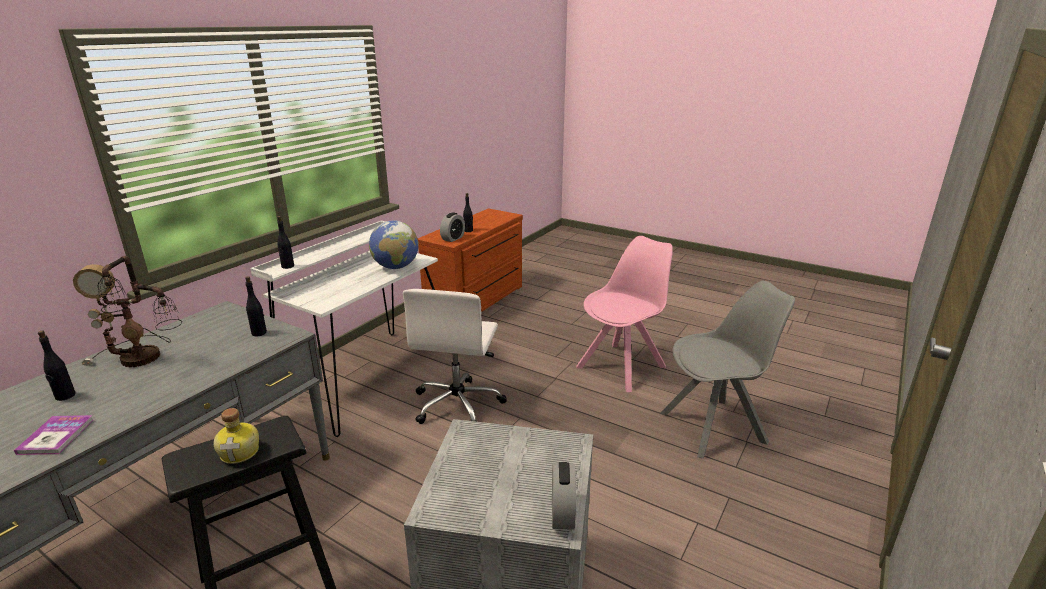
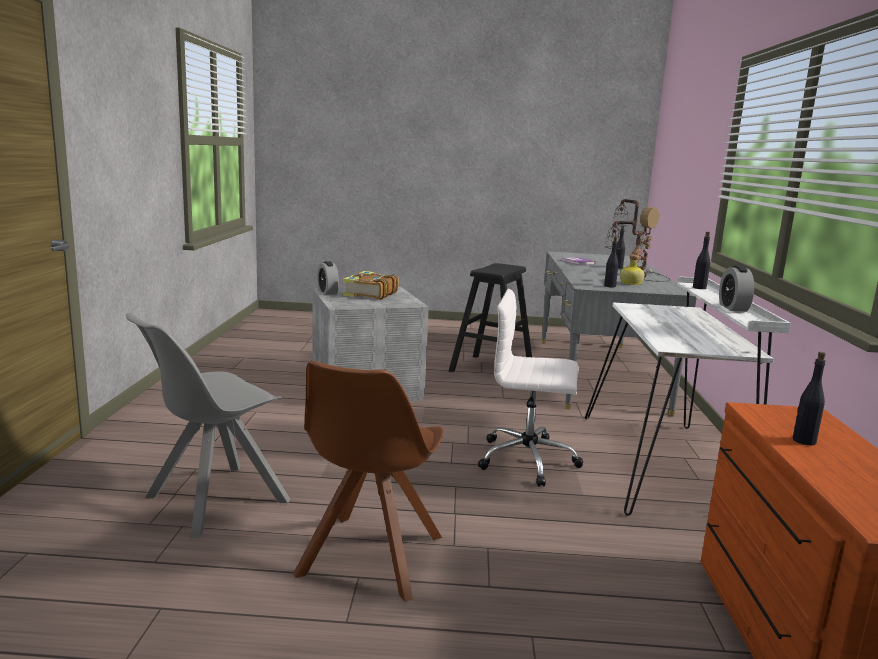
camera: 150 degrees right, 10 degrees down
bottle [213,408,259,464] -> bottle moved to [620,255,645,285]
globe [369,221,419,269] -> none
white office chair [403,289,507,424] -> white office chair turned 60 degrees counterclockwise [478,289,583,487]
alarm clock [440,213,465,242] -> alarm clock moved to [719,266,754,312]
pink chair [576,236,673,392] -> brown chair [293,360,444,602]
none -> book [343,271,399,300]

